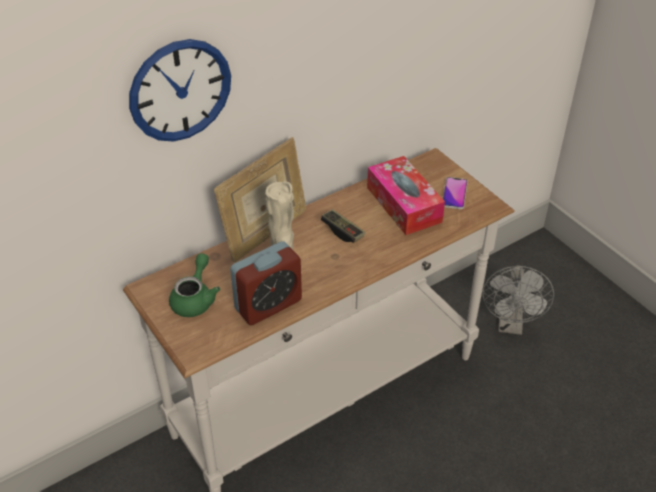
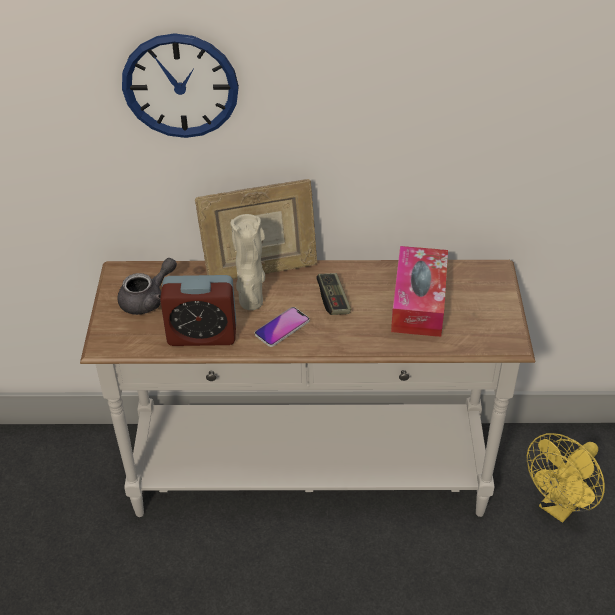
camera: 35 degrees right, 0 degrees up
green teapot [169,253,220,317] -> grey teapot [118,258,177,315]
phone [443,177,468,209] -> phone moved to [255,307,310,347]
grey fan [482,265,554,335] -> yellow fan [527,433,605,523]

